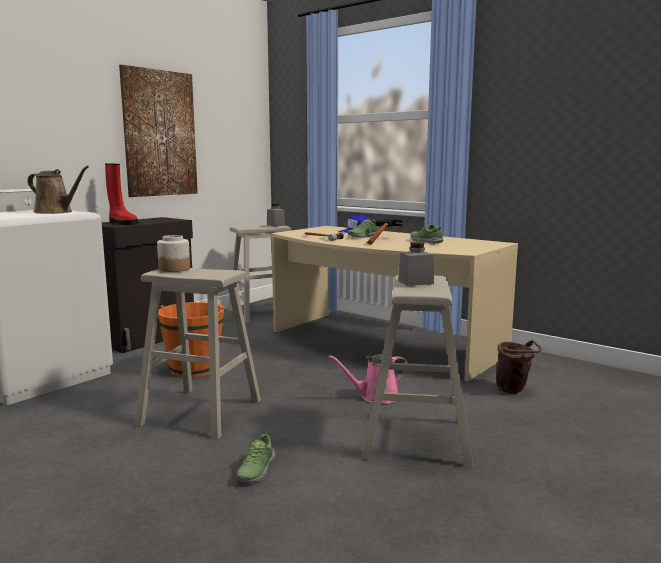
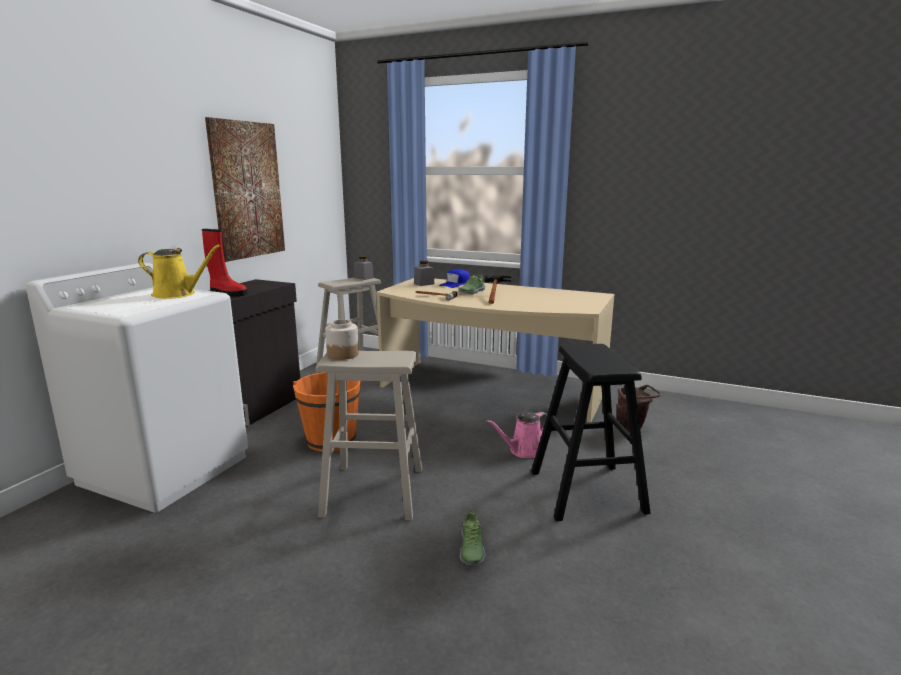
camera: 15 degrees left, 5 degrees up
brown watering can [28,166,89,214] -> yellow watering can [138,244,221,299]
beige stool [362,275,473,468] -> black stool [531,344,651,521]
grey jar [398,242,434,286] -> grey jar moved to [414,260,435,286]
shoe [410,224,444,244] -> none

